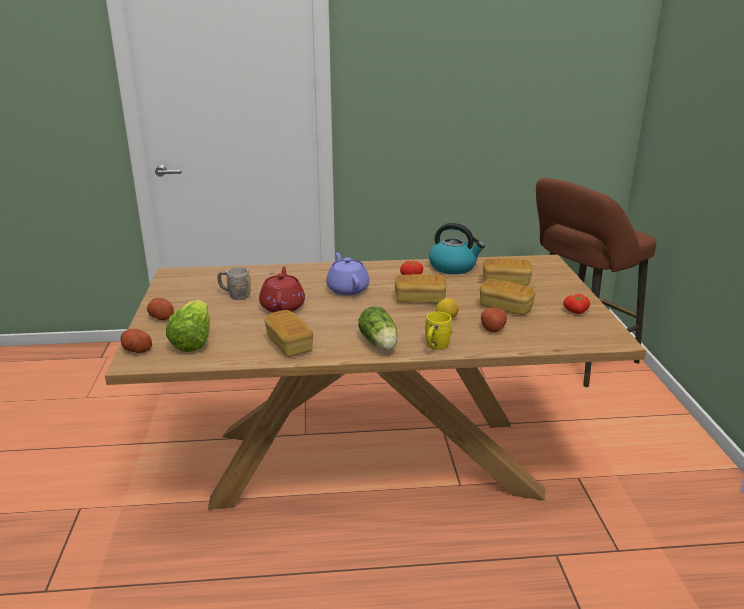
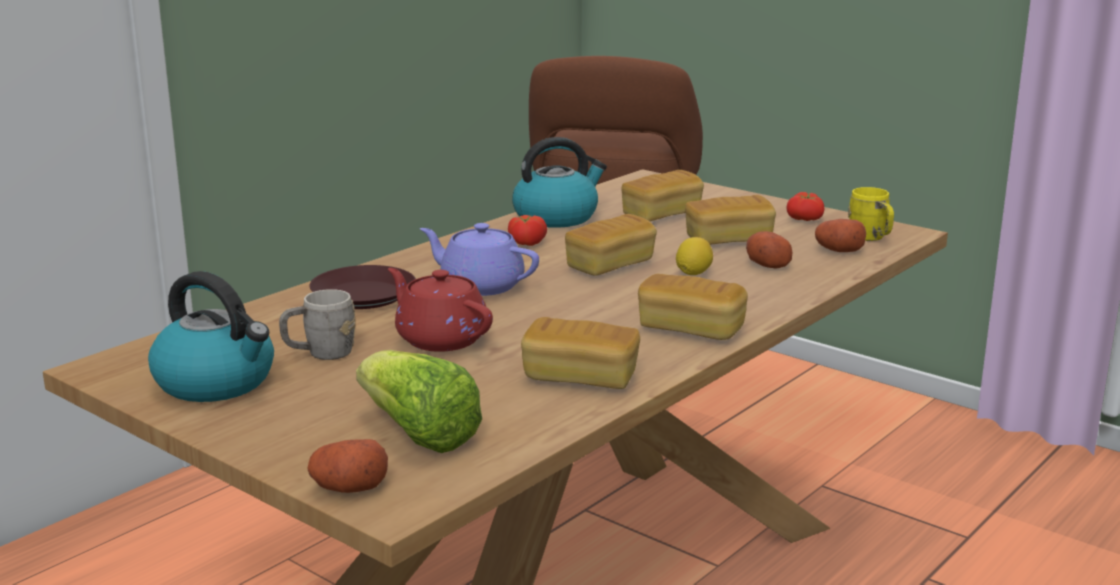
camera: 45 degrees left, 5 degrees down
potato [147,298,174,320] -> potato moved to [815,219,866,252]
lettuce [358,306,398,350] -> bread [638,274,748,340]
yellow mug [425,312,453,350] -> yellow mug moved to [848,187,894,241]
none -> kettle [148,271,274,402]
none -> brown plate [309,265,416,309]

